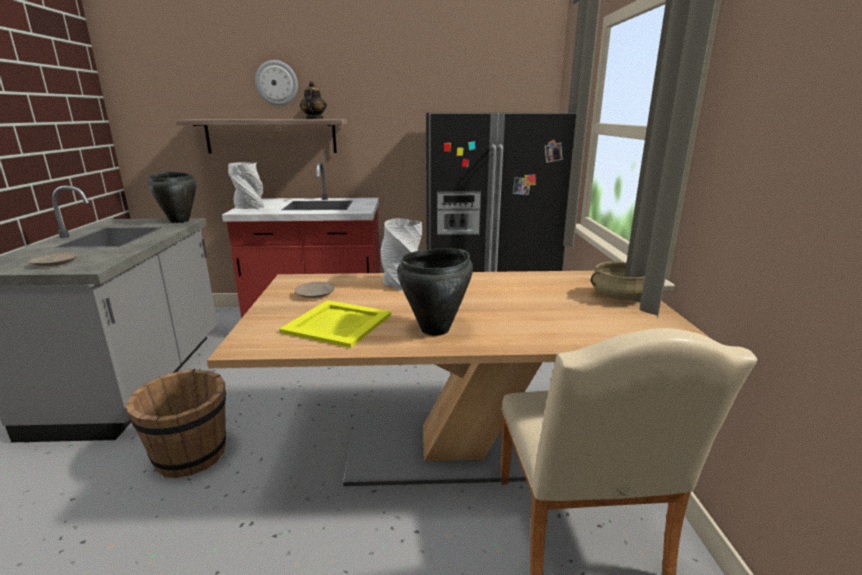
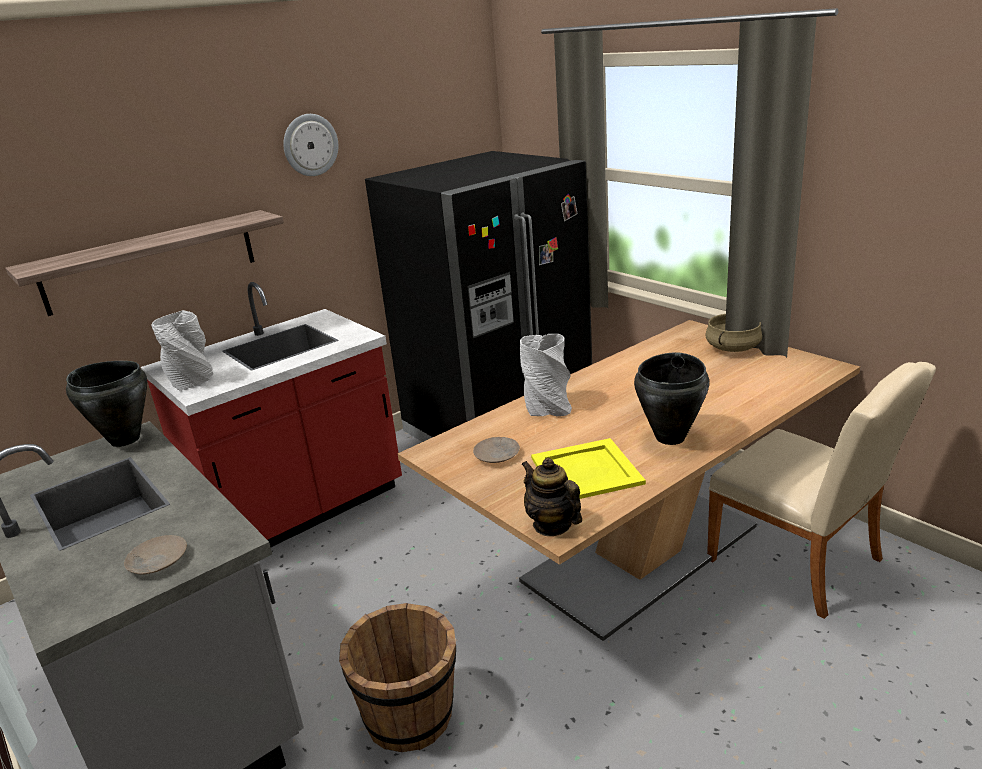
camera: 35 degrees left, 5 degrees up
wall clock [255,60,298,106] -> wall clock moved to [283,114,338,176]
teapot [300,81,327,119] -> teapot moved to [521,458,582,536]

